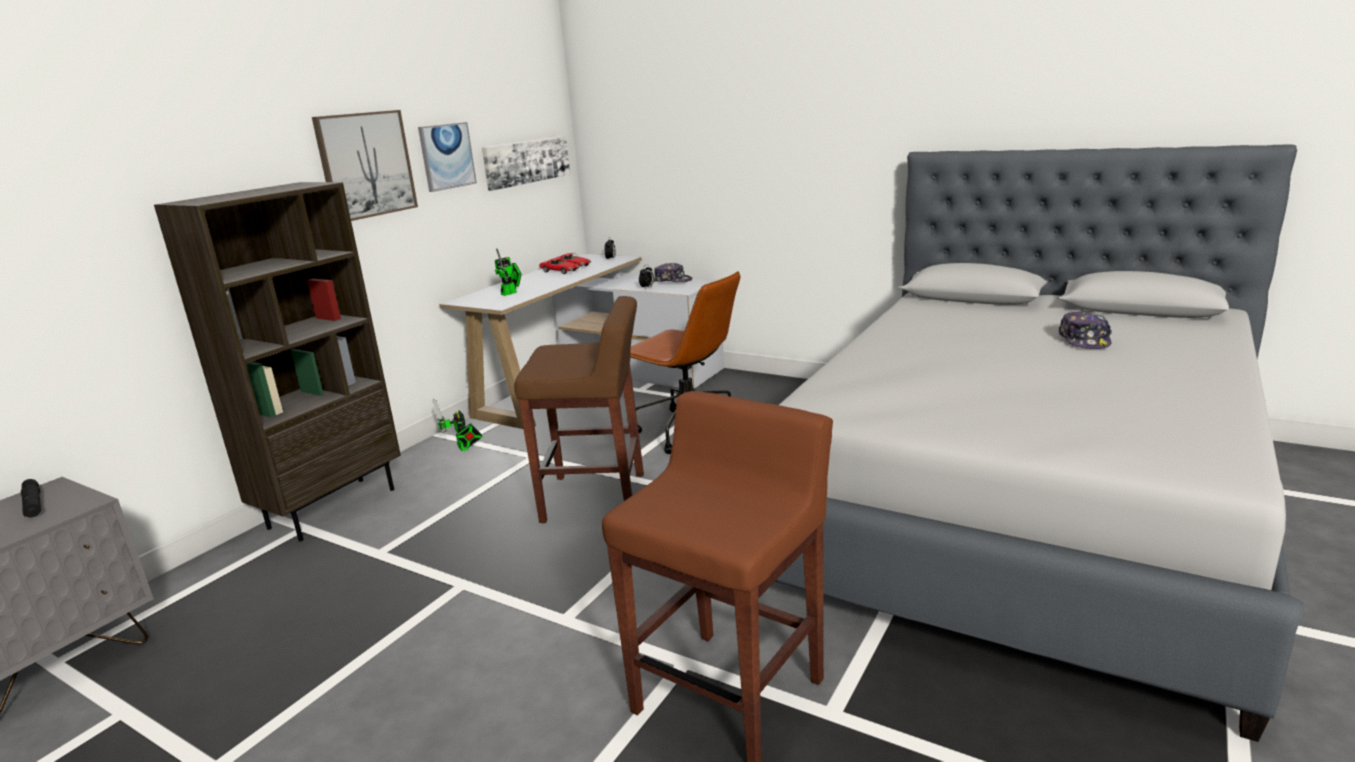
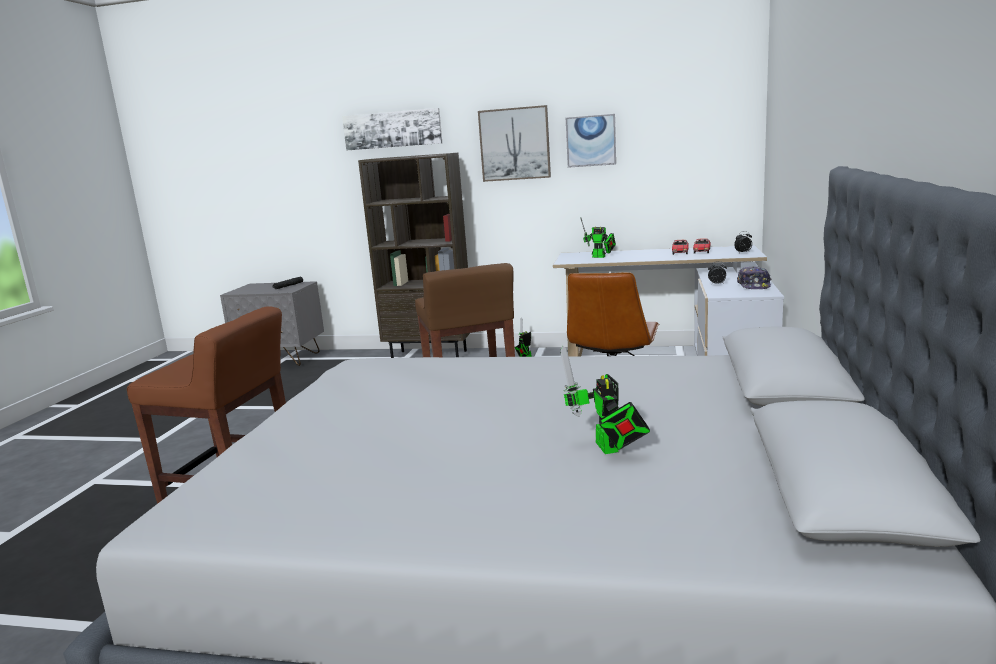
camera: 70 degrees right, 5 degrees down
picture [482,136,570,191] -> picture moved to [342,108,442,151]
cap [1059,311,1112,349] -> toy robot [560,345,650,454]

